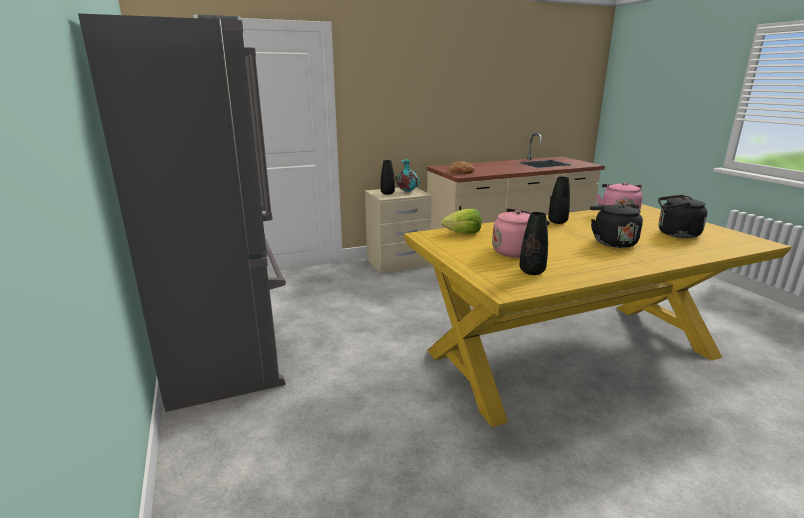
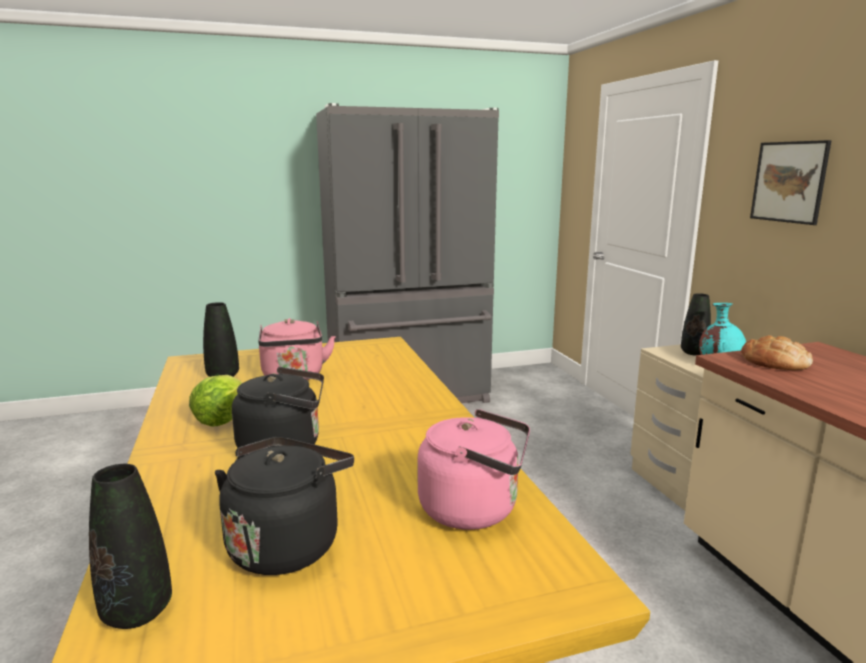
camera: 95 degrees right, 5 degrees down
lettuce [441,209,482,234] -> lettuce moved to [189,375,242,427]
black vase [548,177,570,224] -> black vase moved to [89,463,172,629]
none -> picture [750,140,832,225]

